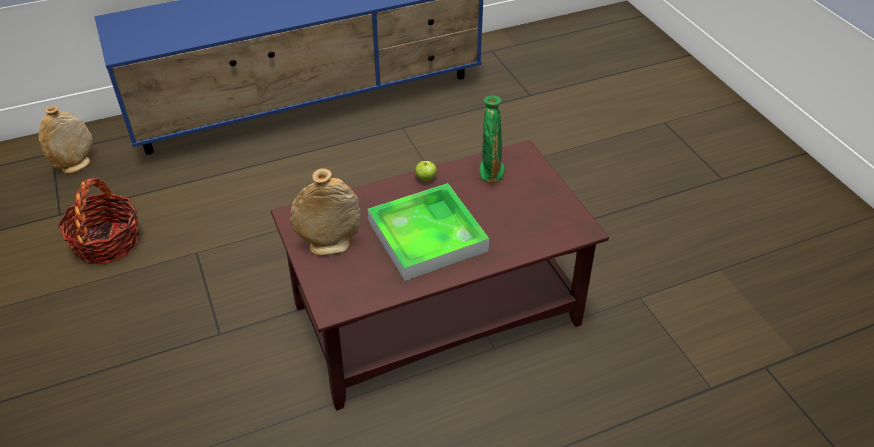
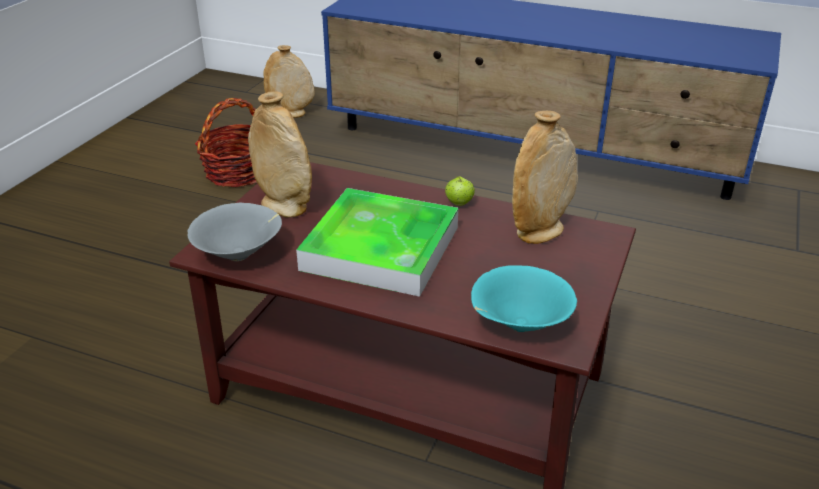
camera: 45 degrees right, 10 degrees down
green vase [479,95,505,183] -> beige vase [512,111,578,244]
none -> grey bowl [187,203,282,261]
none -> turquoise bowl [471,265,577,332]

